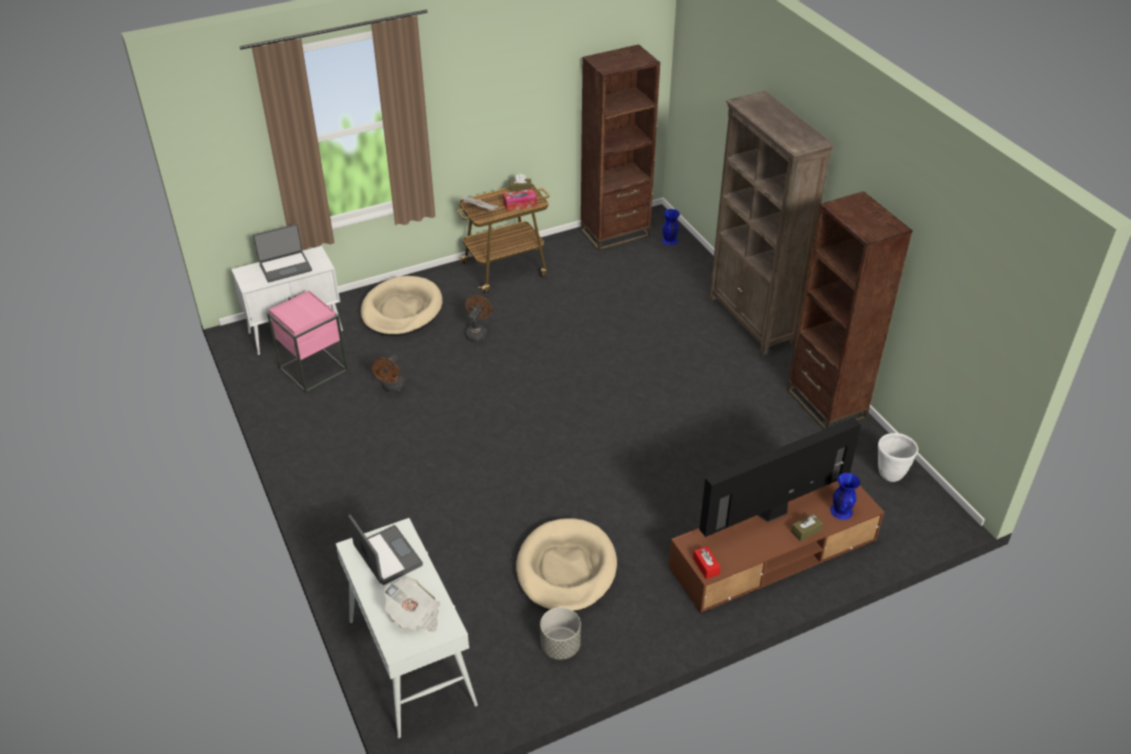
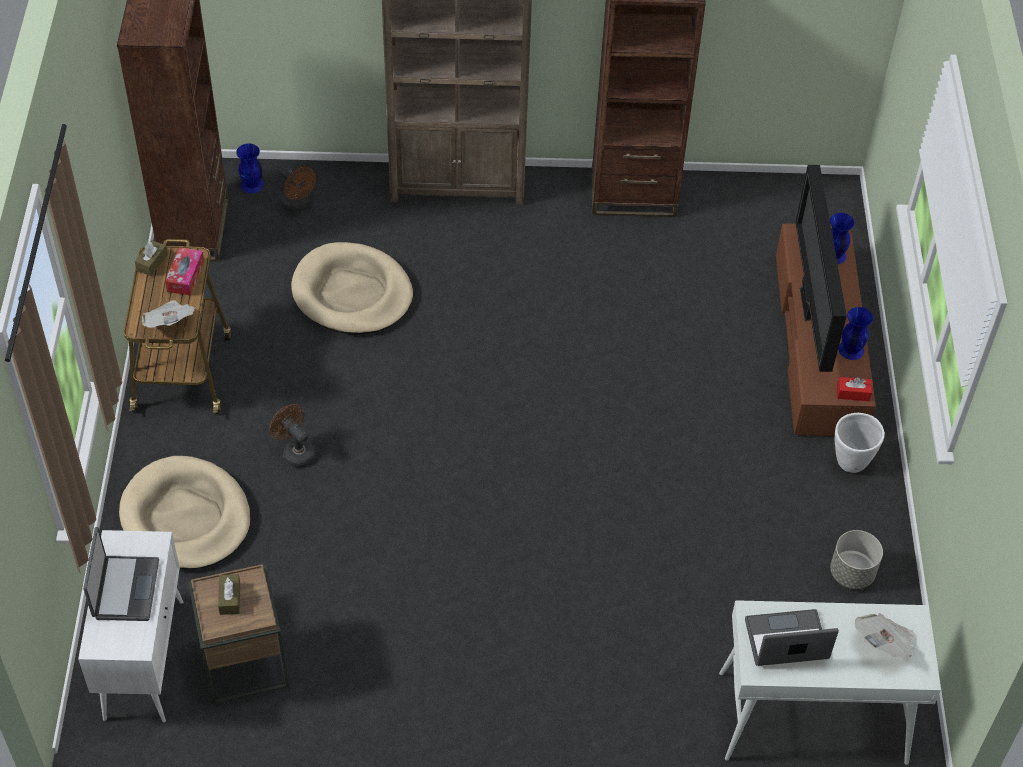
camera: 65 degrees left, 10 degrees up
pink side table [267,290,348,393] -> brown side table [188,564,289,704]
brown fan [372,355,405,392] -> brown fan moved to [279,166,316,212]
beige dog bed [516,518,617,612] -> beige dog bed moved to [291,242,413,335]
brown tissue box [791,514,823,542] -> brown tissue box moved to [218,574,240,615]
white planter [878,433,918,482] -> white planter moved to [835,413,885,473]
none -> blue vase [838,307,873,360]

